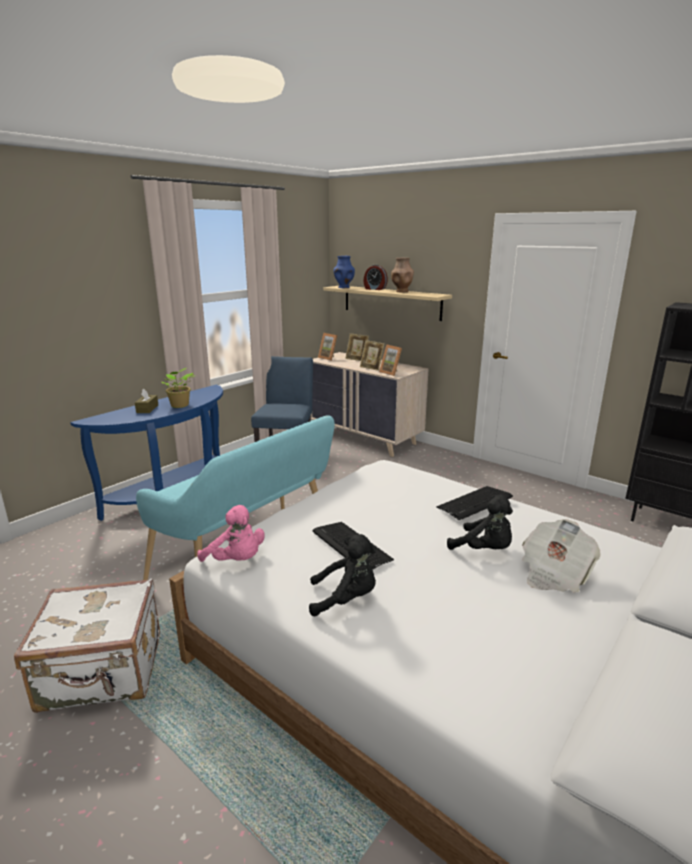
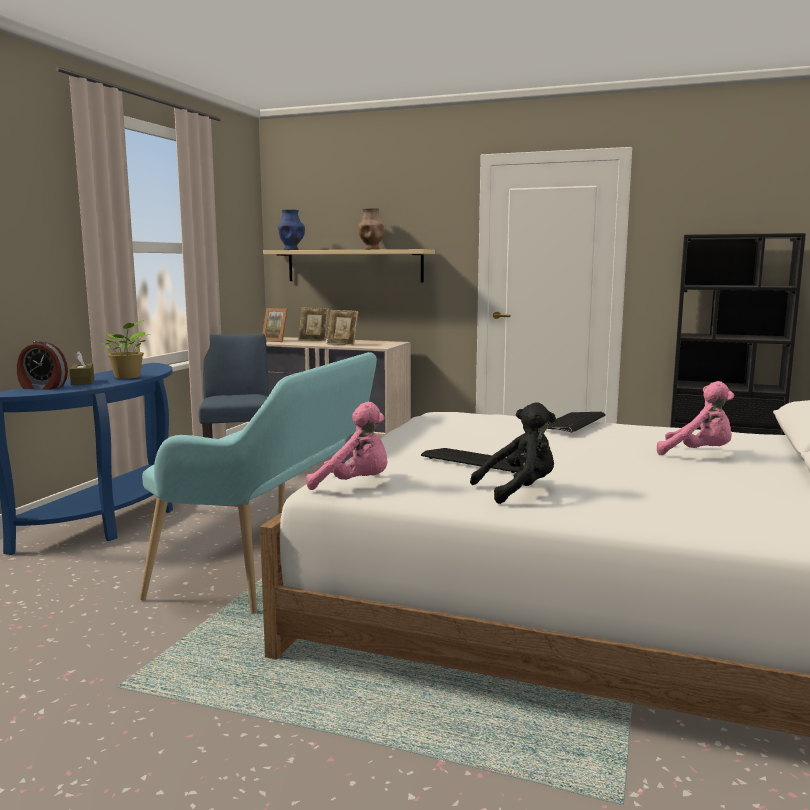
camera: 20 degrees left, 10 degrees down
white suitcase [14,578,160,713] -> none
alarm clock [364,265,387,290] -> alarm clock moved to [17,341,68,390]
picture frame [379,344,402,376] -> none
black plush toy [447,495,513,550] -> none
newspaper [522,519,600,593] -> pink plush toy [657,381,734,455]

